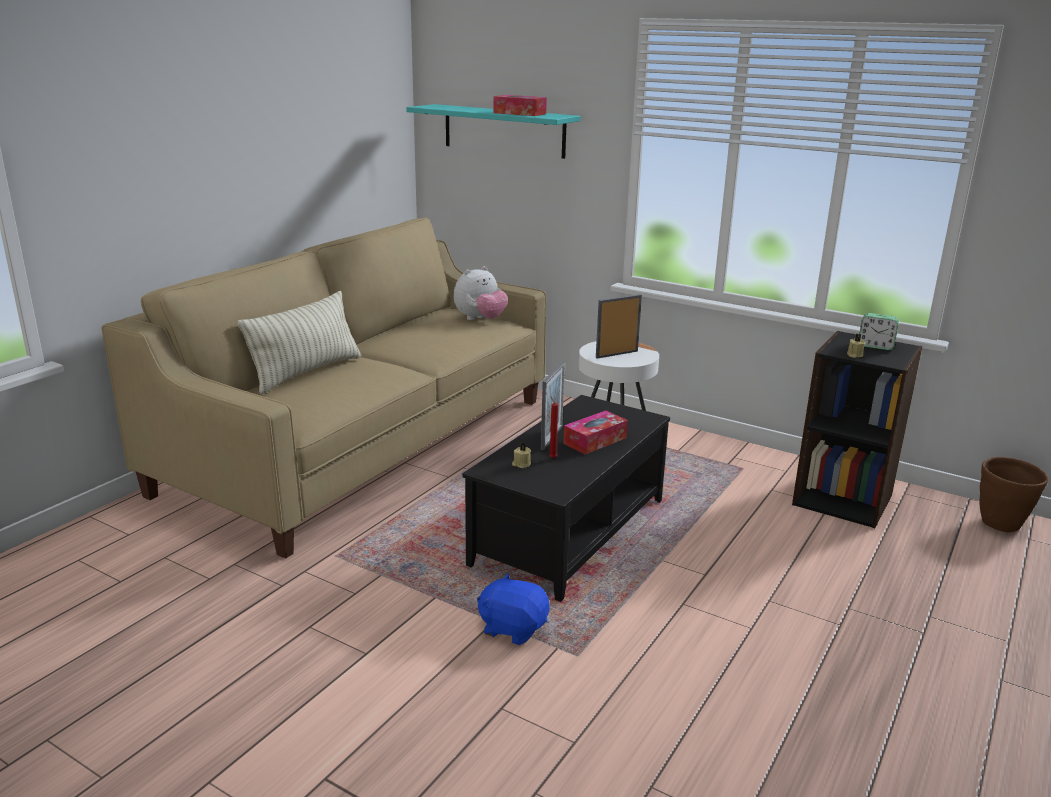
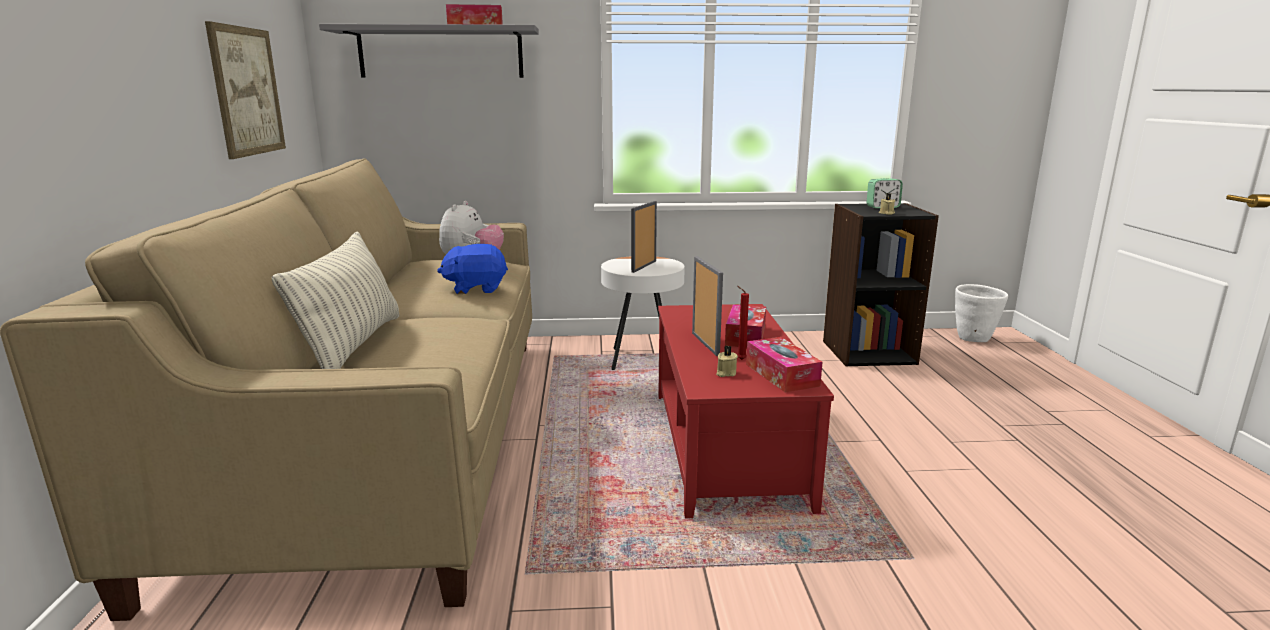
camera: 35 degrees left, 5 degrees down
turquoise shelf [406,104,581,159] -> grey shelf [319,24,539,78]
black coffee table [463,395,670,602] -> red coffee table [658,304,834,518]
blue plush toy [477,573,550,645] -> blue plush toy moved to [437,244,508,294]
brown planter [979,457,1048,532] -> white planter [955,284,1008,342]
none -> picture [205,21,286,159]
none -> tissue box [746,337,823,392]

